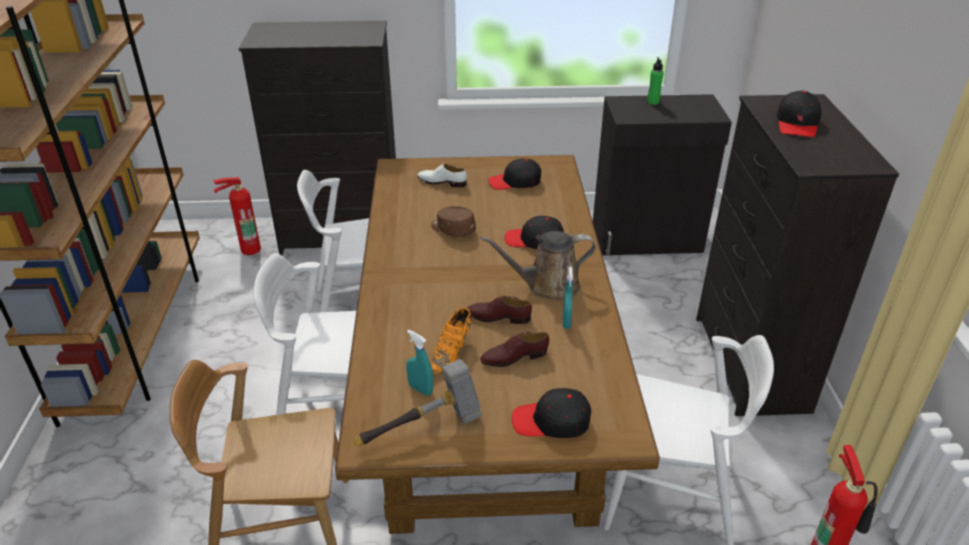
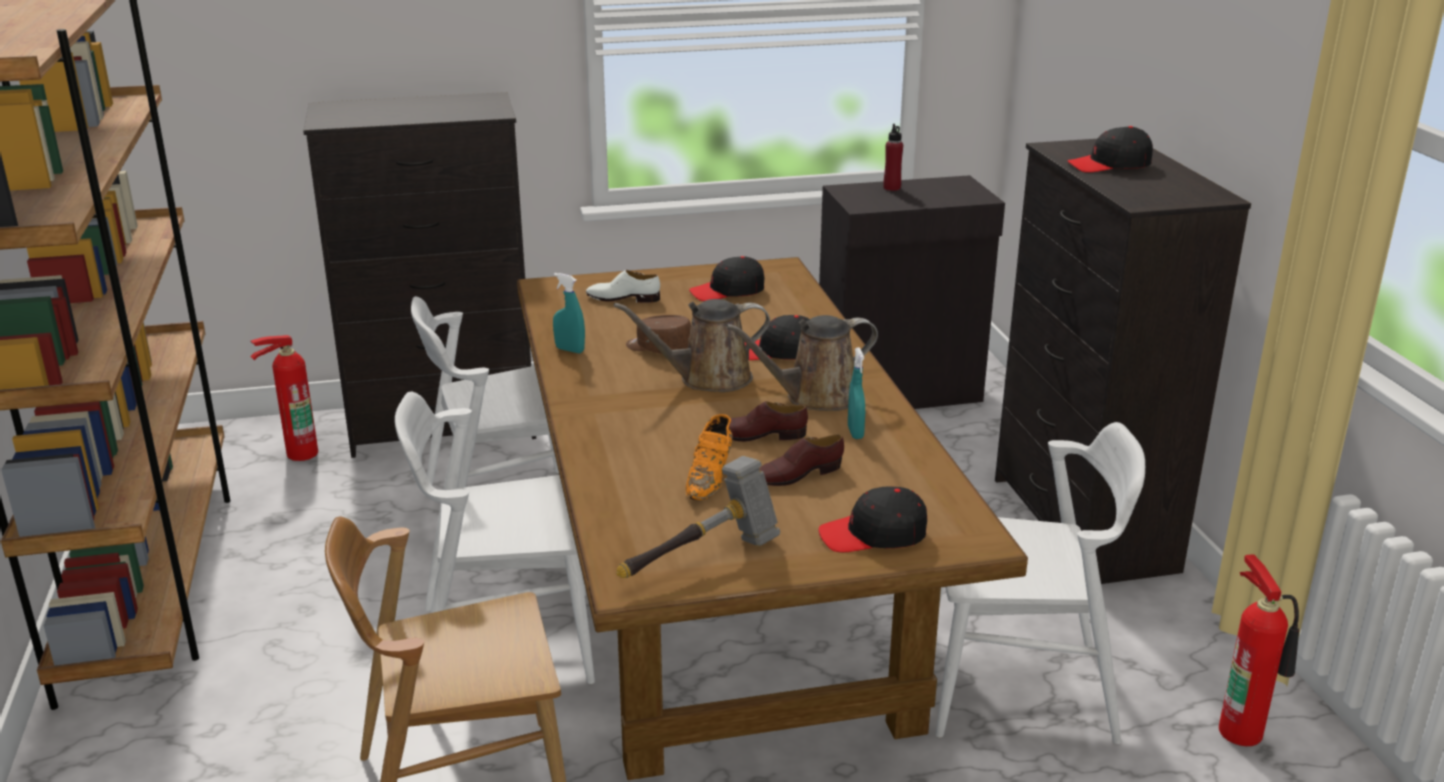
camera: 10 degrees left, 10 degrees down
turquoise spray bottle [406,330,433,396] -> turquoise spray bottle moved to [553,273,585,353]
green bottle [647,57,664,105] -> red bottle [883,124,903,191]
black cap [777,91,822,137] -> black cap turned 75 degrees clockwise [1067,126,1153,172]
none -> brown watering can [614,299,770,392]

